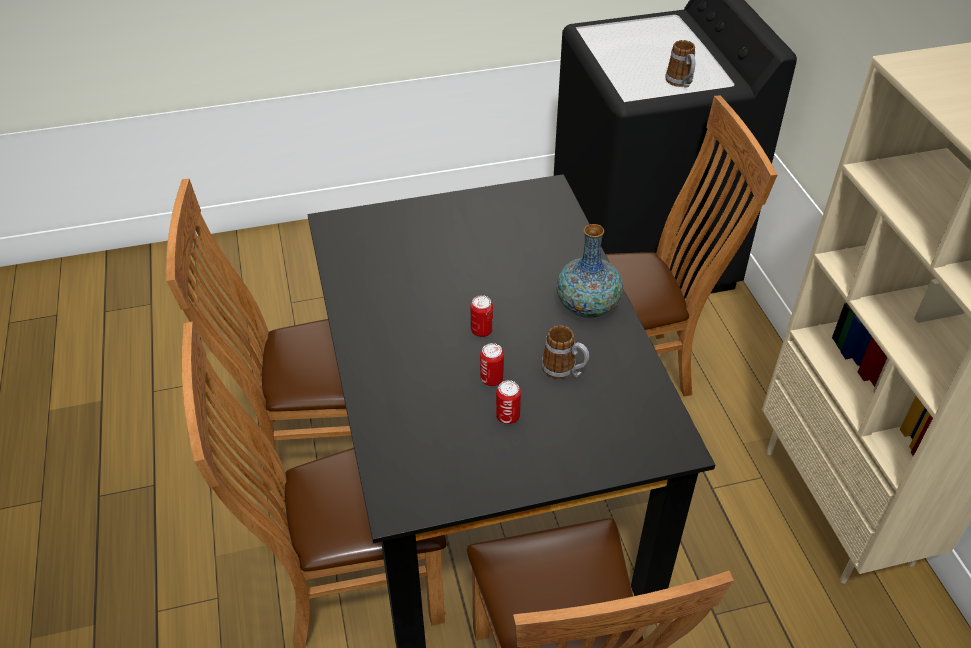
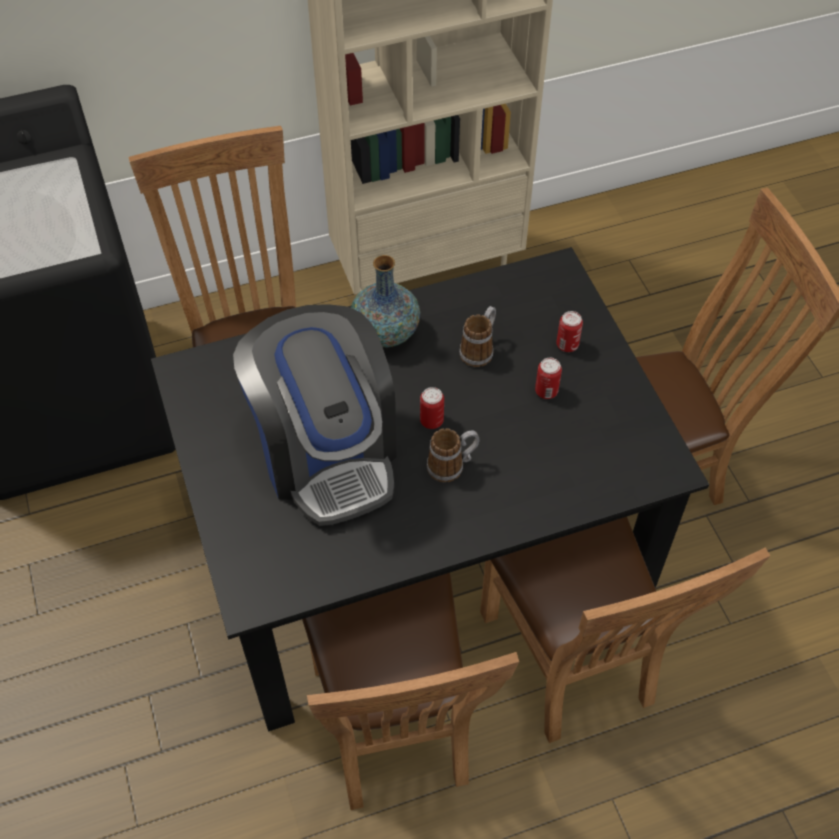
camera: 95 degrees left, 10 degrees up
can [480,343,504,386] -> can moved to [556,311,583,352]
mug [665,40,695,88] -> mug moved to [427,428,480,482]
none -> coffee machine [233,304,397,526]

